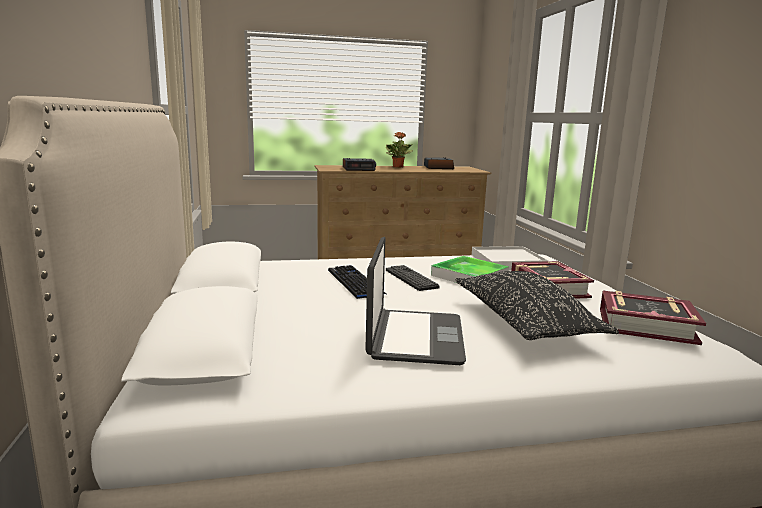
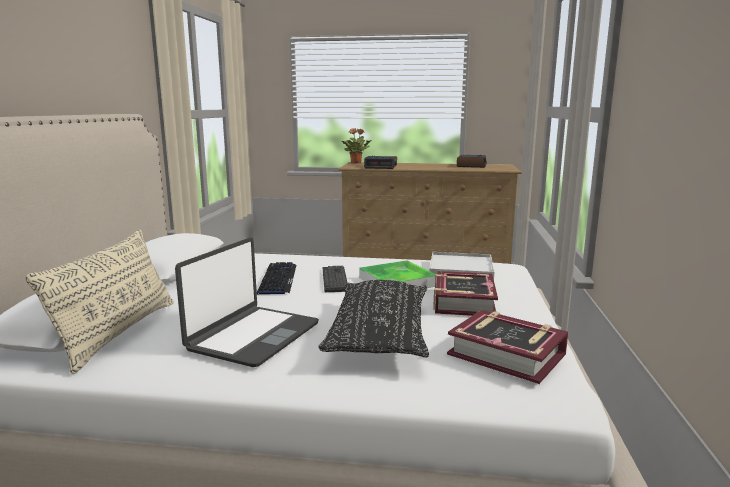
camera: 20 degrees right, 0 degrees up
potted plant [386,132,413,168] -> potted plant moved to [342,128,372,164]
none -> beige pillow [26,230,174,374]

